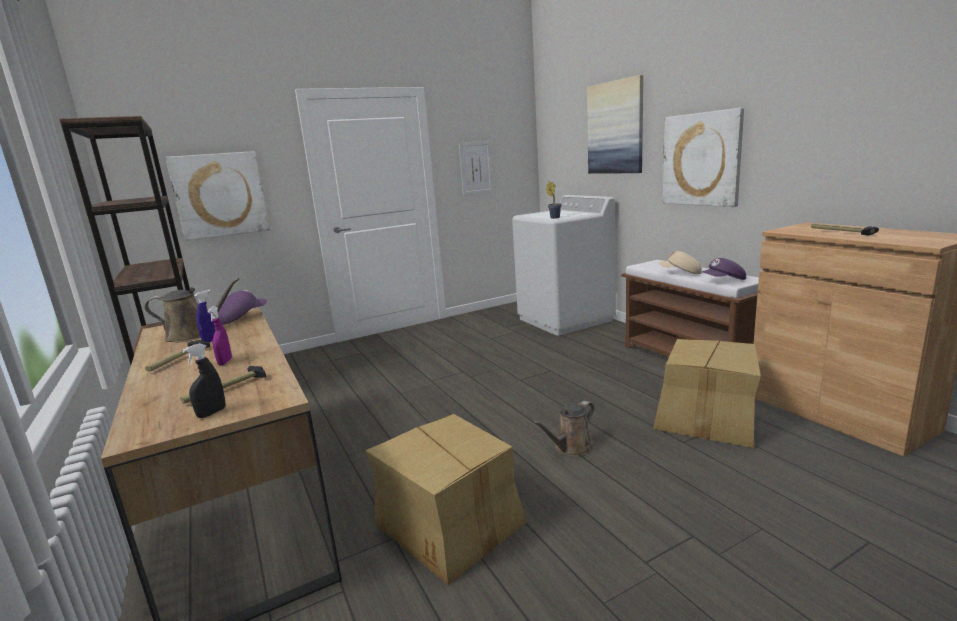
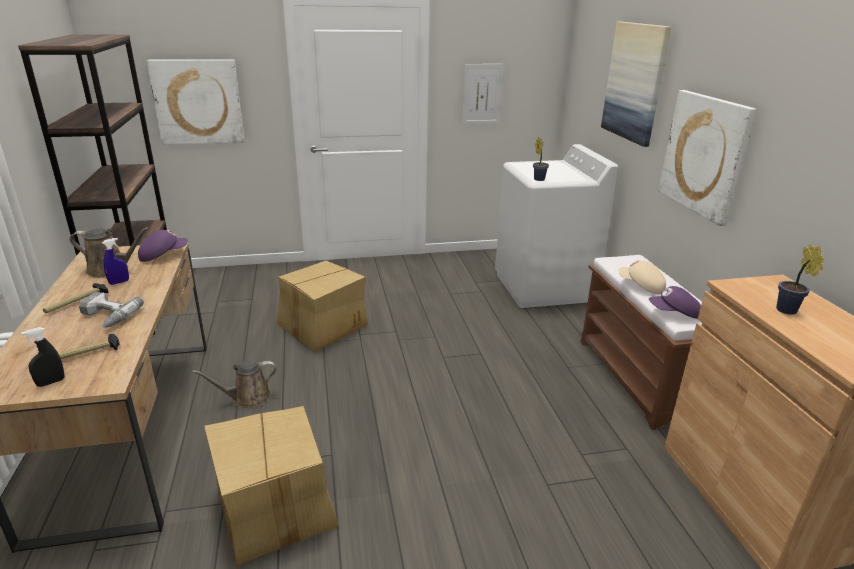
camera: 15 degrees right, 10 degrees up
purple spray bottle [208,306,232,365] -> power drill [79,292,144,328]
brown watering can [533,401,595,456] -> brown watering can moved to [192,361,276,407]
cardboard box [653,339,761,448] -> cardboard box moved to [277,261,368,352]
hammer [811,224,879,236] -> potted plant [776,244,824,315]

